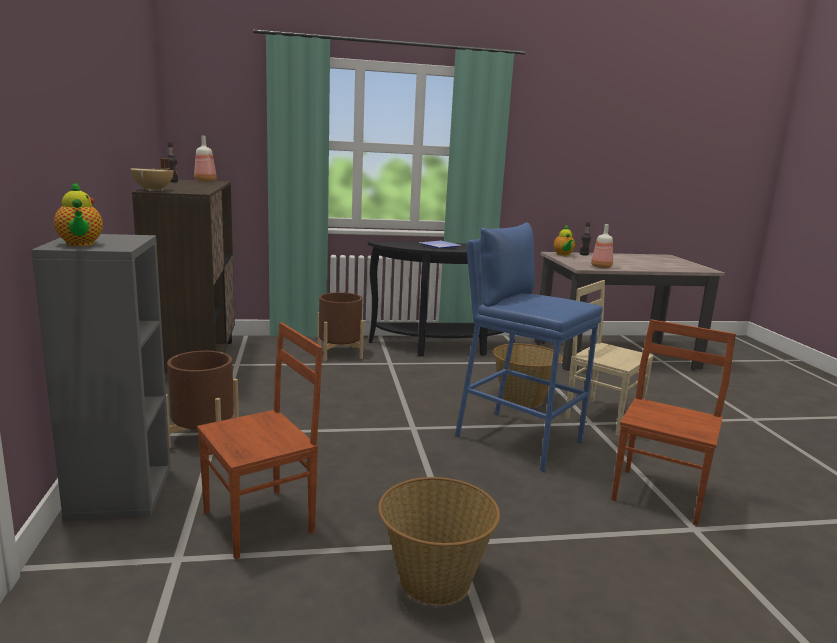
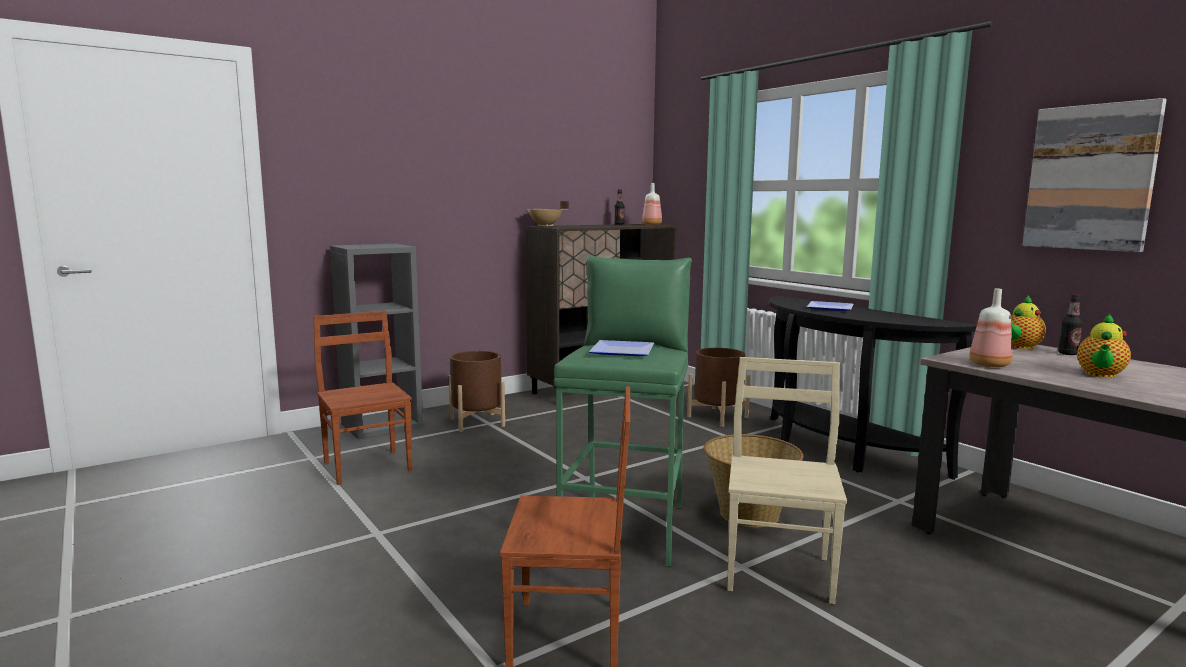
camera: 65 degrees right, 5 degrees down
teapot [54,181,103,246] -> teapot moved to [1077,314,1131,378]
brown chair [197,322,322,560] -> brown chair turned 150 degrees counterclockwise [313,311,412,485]
basket [378,477,500,605] -> none
blue stool [455,222,603,472] -> green stool [554,255,692,567]
none -> plate [589,340,654,356]
none -> picture [1022,98,1167,252]

